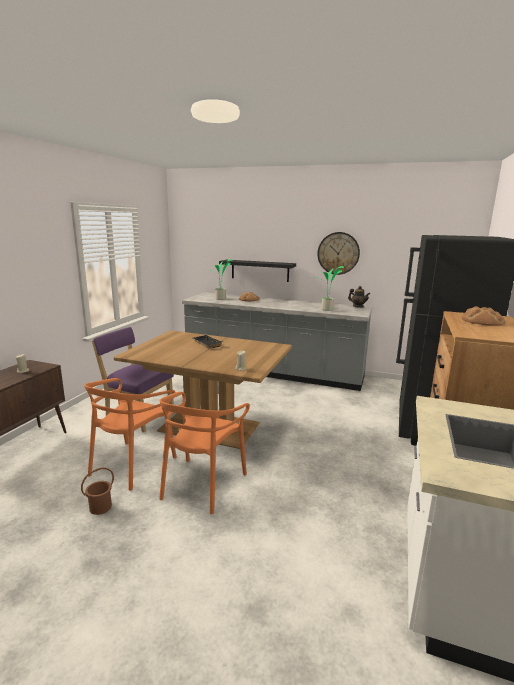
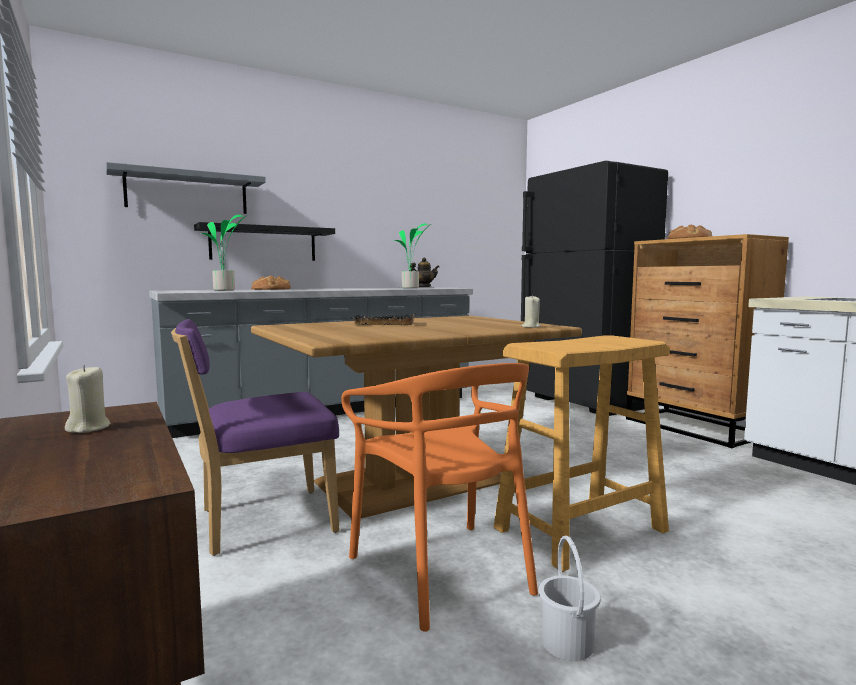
camera: 50 degrees left, 10 degrees down
brown bucket [81,468,114,515] -> white bucket [539,536,601,661]
orange chair [159,392,250,514] -> beige stool [494,336,670,572]
wall clock [317,232,360,275] -> none
none -> grey shelf [106,162,266,214]

